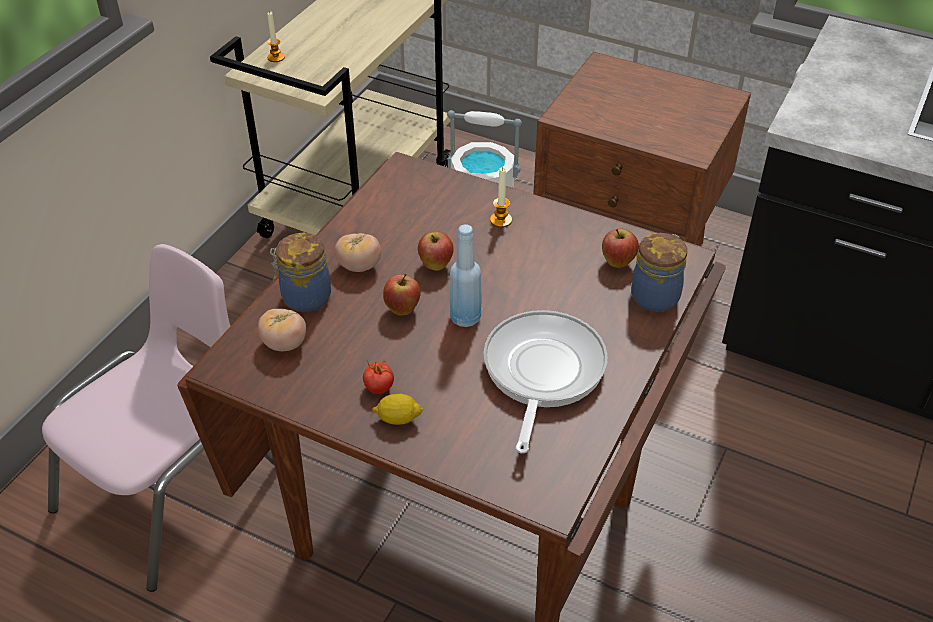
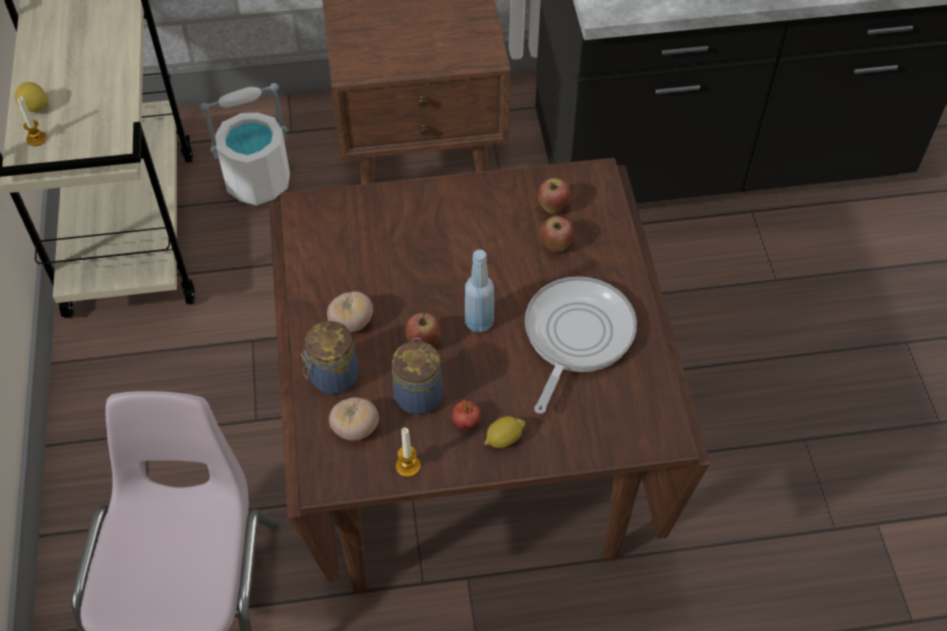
camera: 35 degrees left, 10 degrees up
apple [418,231,454,271] -> apple moved to [539,216,574,252]
frying pan [483,310,608,454] -> frying pan turned 45 degrees clockwise [525,276,637,414]
candle [490,167,512,228] -> candle moved to [396,427,421,477]
jar [631,233,687,312] -> jar moved to [392,338,443,415]
none -> lemon [15,82,48,112]

